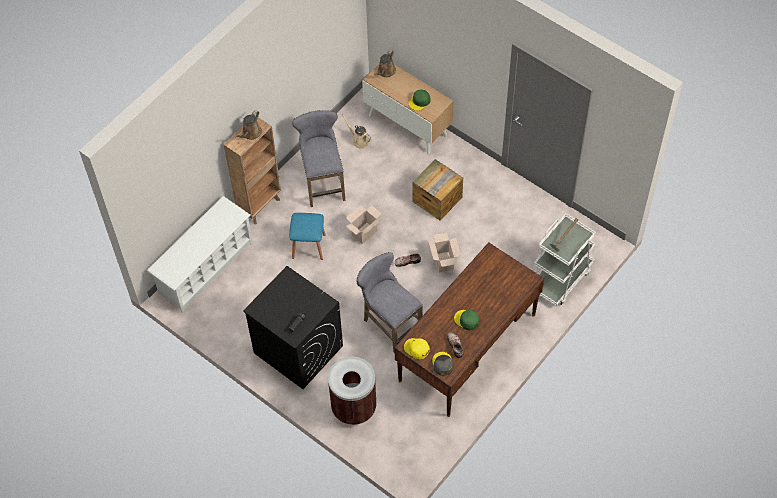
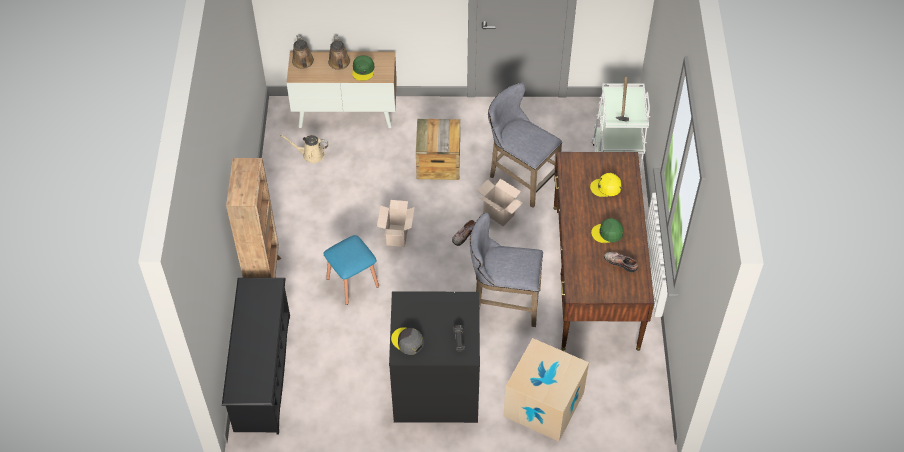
camera: 40 degrees left, 5 degrees down
white shoe rack [147,196,253,313] -> black shoe rack [222,278,290,434]
brown watering can [234,110,262,140] -> brown watering can moved to [328,36,350,70]
grey stool [292,110,345,207] -> grey stool moved to [488,83,562,208]
brown trash can [328,356,377,425] -> cardboard box [504,338,589,441]
yellow cap [404,338,430,359] -> yellow cap moved to [590,173,621,197]
grey cap [432,352,454,376] -> grey cap moved to [391,327,424,355]

